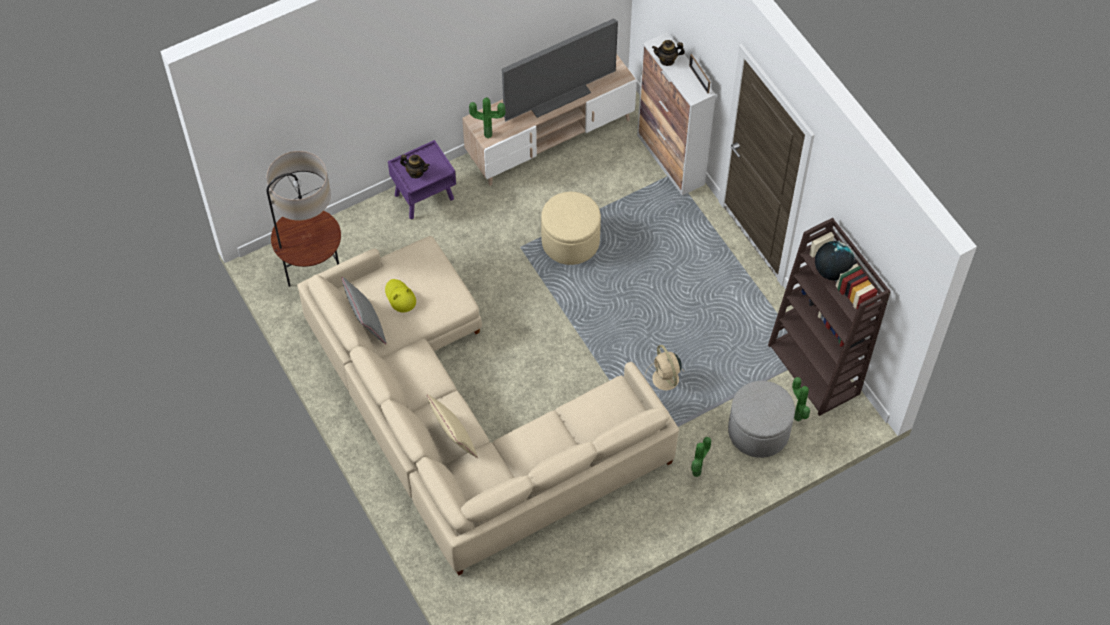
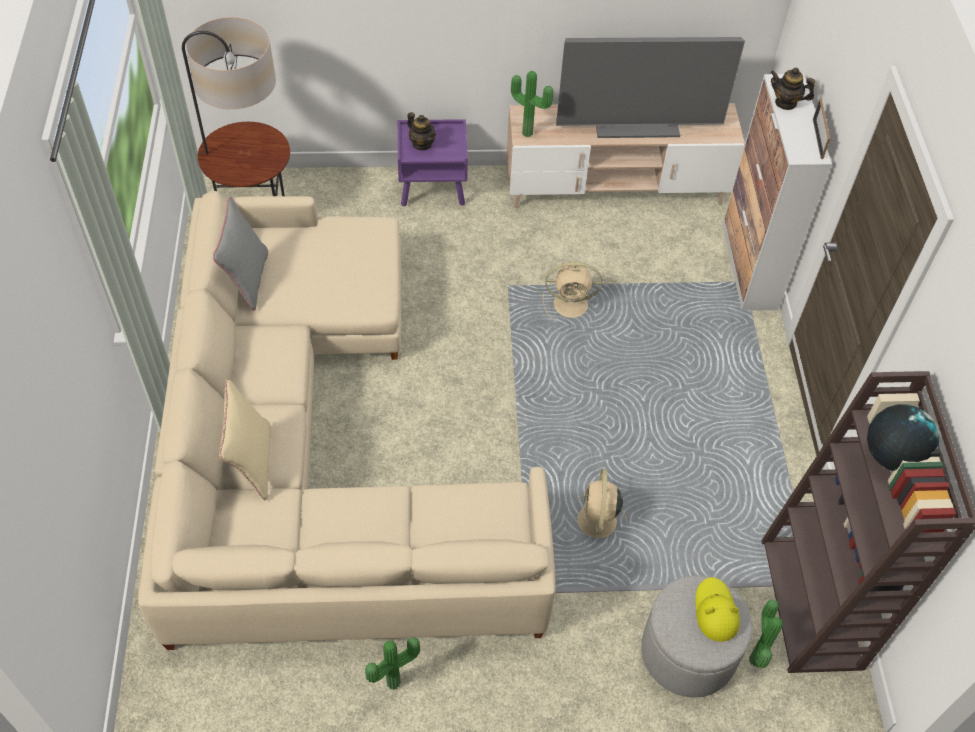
camera: 25 degrees right, 5 degrees down
yellow hat [385,279,416,313] -> yellow hat moved to [695,577,740,642]
beige ottoman [541,192,601,265] -> beige fan [542,262,602,322]
potted plant [691,437,711,477] -> potted plant moved to [365,637,420,690]

